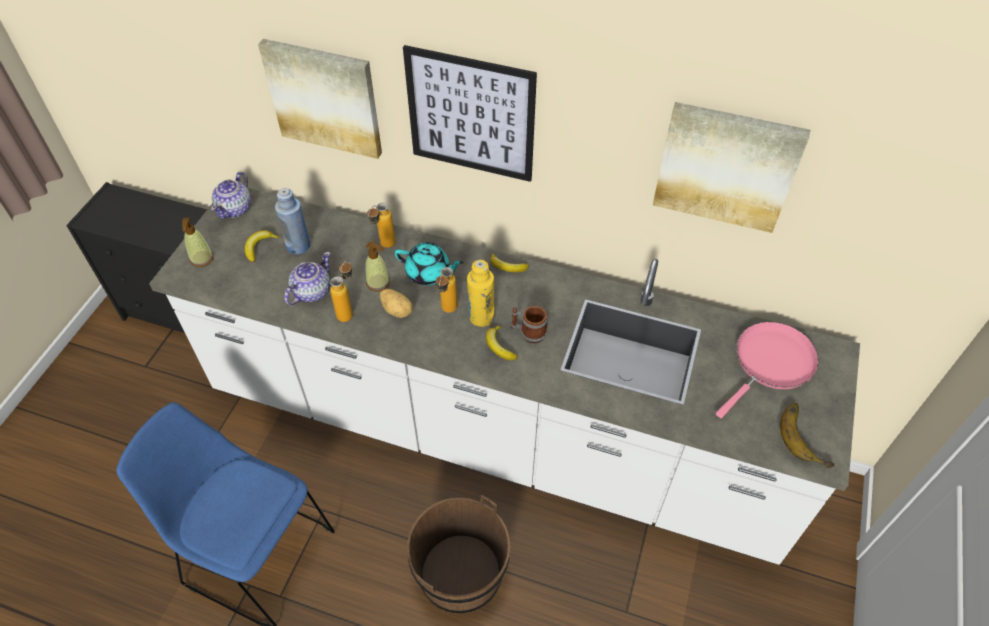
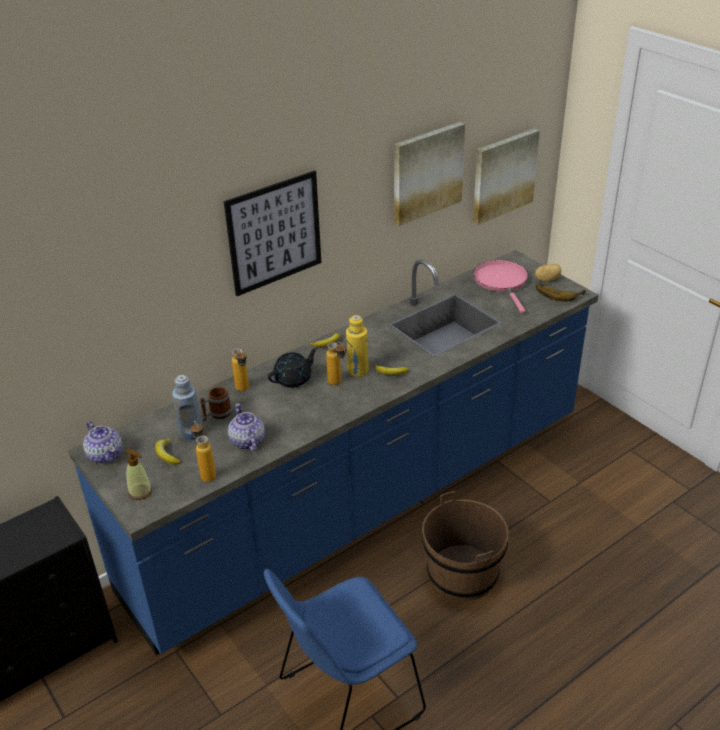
camera: 55 degrees left, 15 degrees down
white counter [149,188,860,565] -> blue counter [68,250,599,655]
picture [258,39,382,159] -> picture moved to [473,128,540,225]
bottle [330,260,353,322] -> bottle moved to [191,421,216,482]
soap dispenser [365,241,390,292] -> none
potato [380,289,413,318] -> potato moved to [535,264,562,281]
turquoise teapot [394,242,464,285] -> black teapot [268,348,318,388]
mug [511,306,548,343] -> mug moved to [200,387,232,421]

